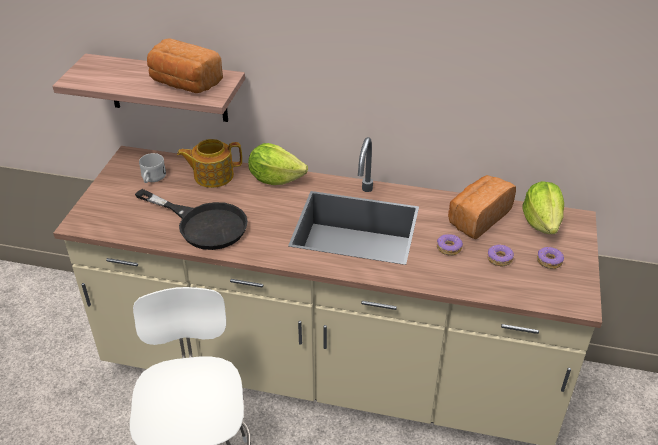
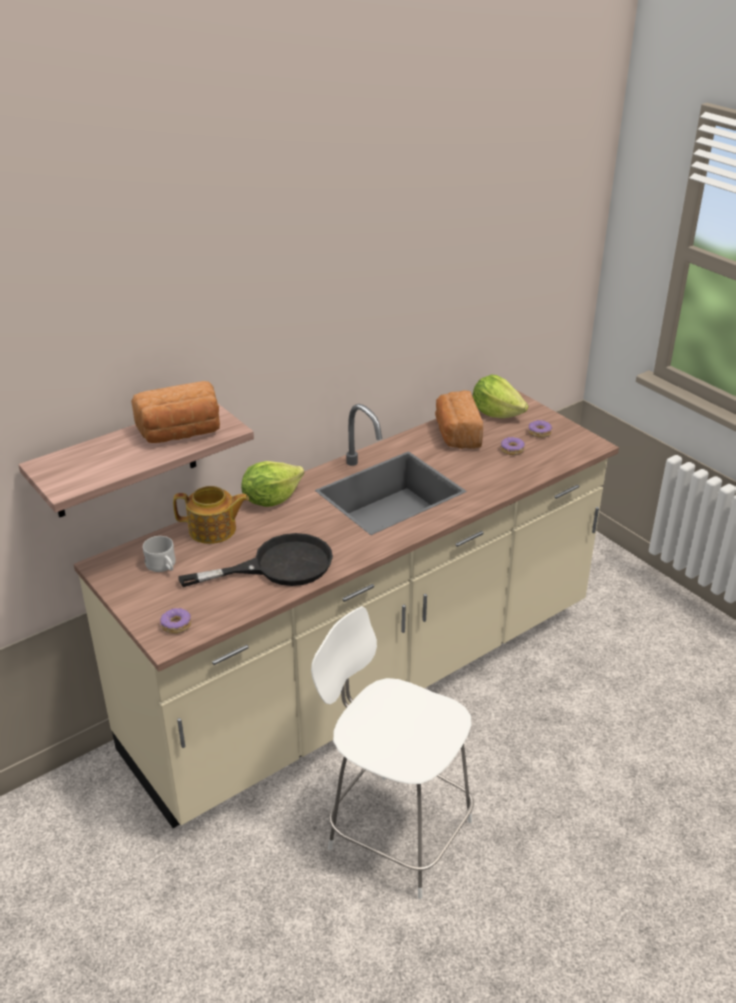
camera: 50 degrees left, 5 degrees down
teapot [177,139,242,188] -> teapot turned 120 degrees counterclockwise [173,486,249,544]
donut [437,234,463,256] -> donut moved to [160,608,191,634]

